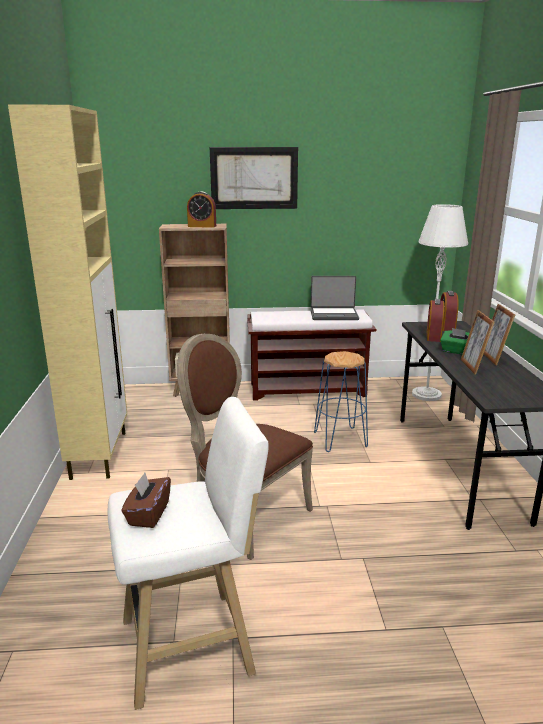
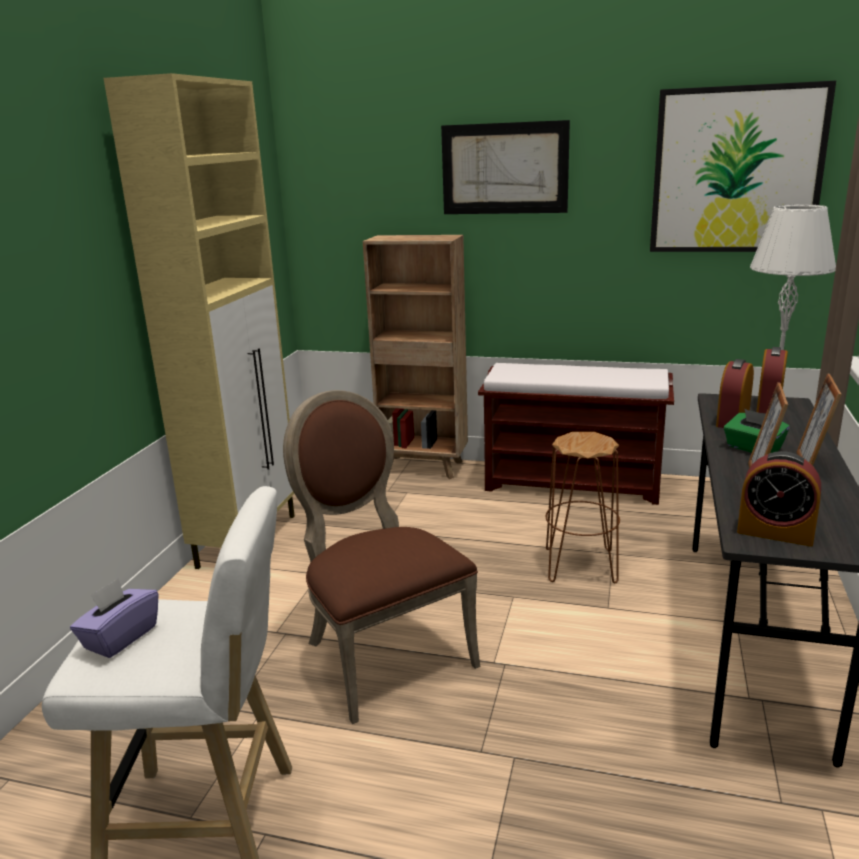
camera: 20 degrees right, 0 degrees up
brown tissue box [121,472,171,528] -> purple tissue box [70,578,158,658]
alarm clock [187,191,216,228] -> alarm clock moved to [737,451,821,547]
laptop [311,276,359,320] -> none
blue stool [314,351,368,452] -> brown stool [546,432,620,584]
none -> picture [650,81,836,252]

